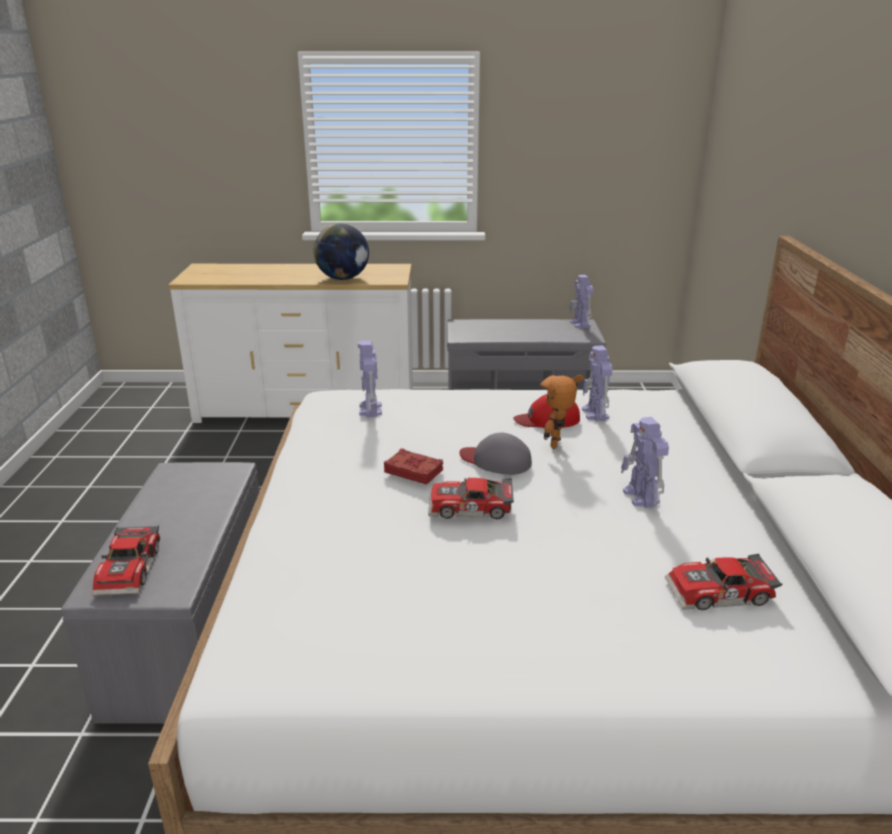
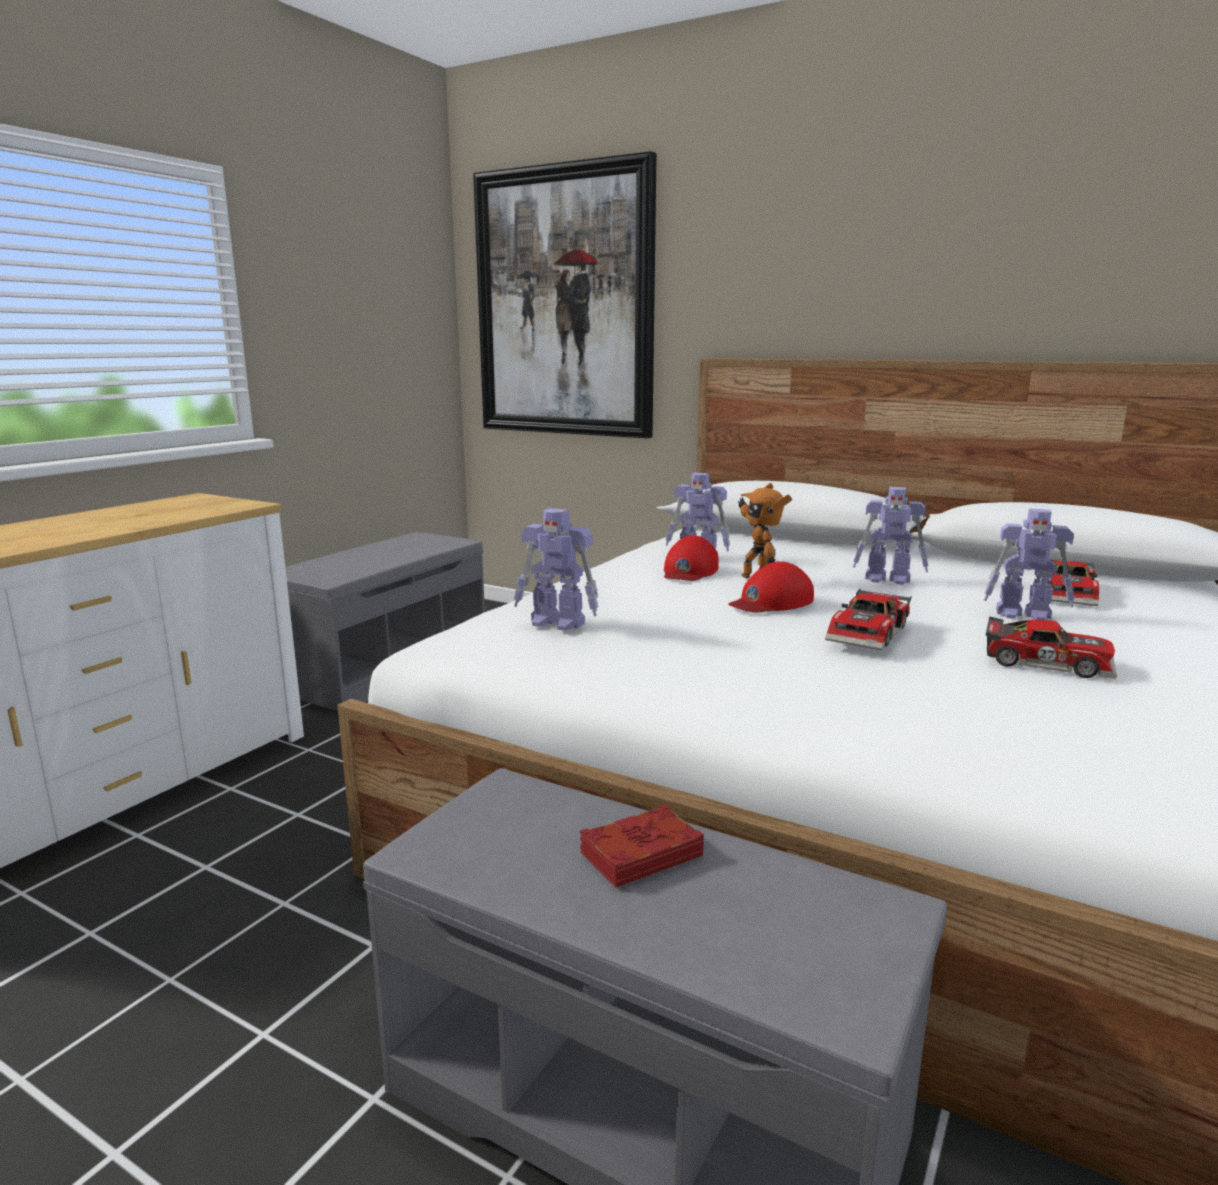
camera: 60 degrees left, 10 degrees down
toy car [92,525,160,596] -> toy car moved to [986,617,1117,679]
globe [314,224,369,280] -> none
red book [384,448,443,485] -> red book moved to [580,804,704,888]
grey cap [459,433,532,475] -> red cap [728,561,814,613]
toy robot [570,275,594,328] -> toy robot moved to [984,508,1074,620]
none -> picture [473,151,657,438]

